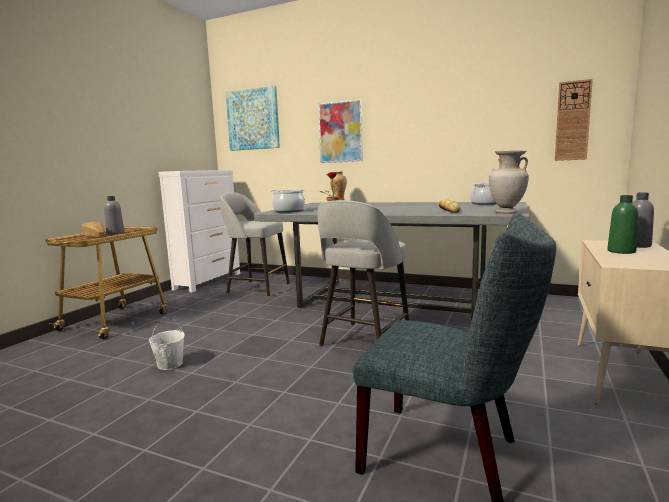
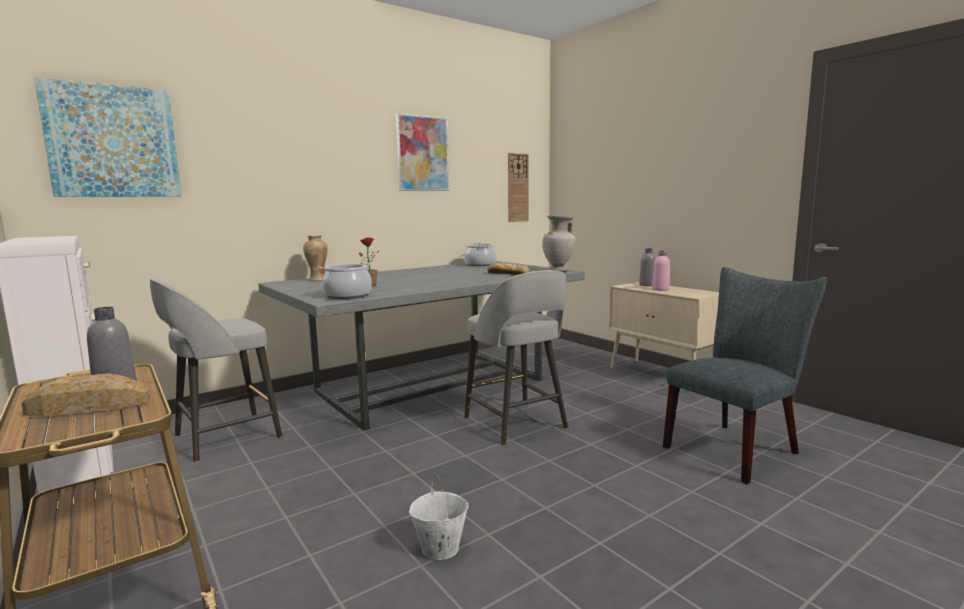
camera: 60 degrees left, 0 degrees up
picture [318,99,363,163] -> picture moved to [396,113,450,191]
green bottle [607,195,639,254] -> pink bottle [652,250,670,291]

